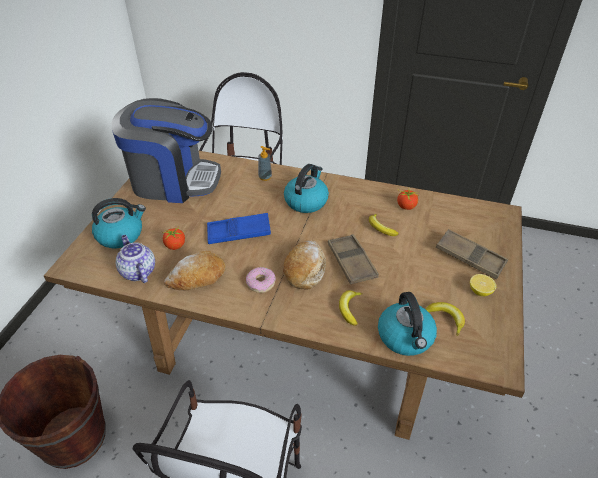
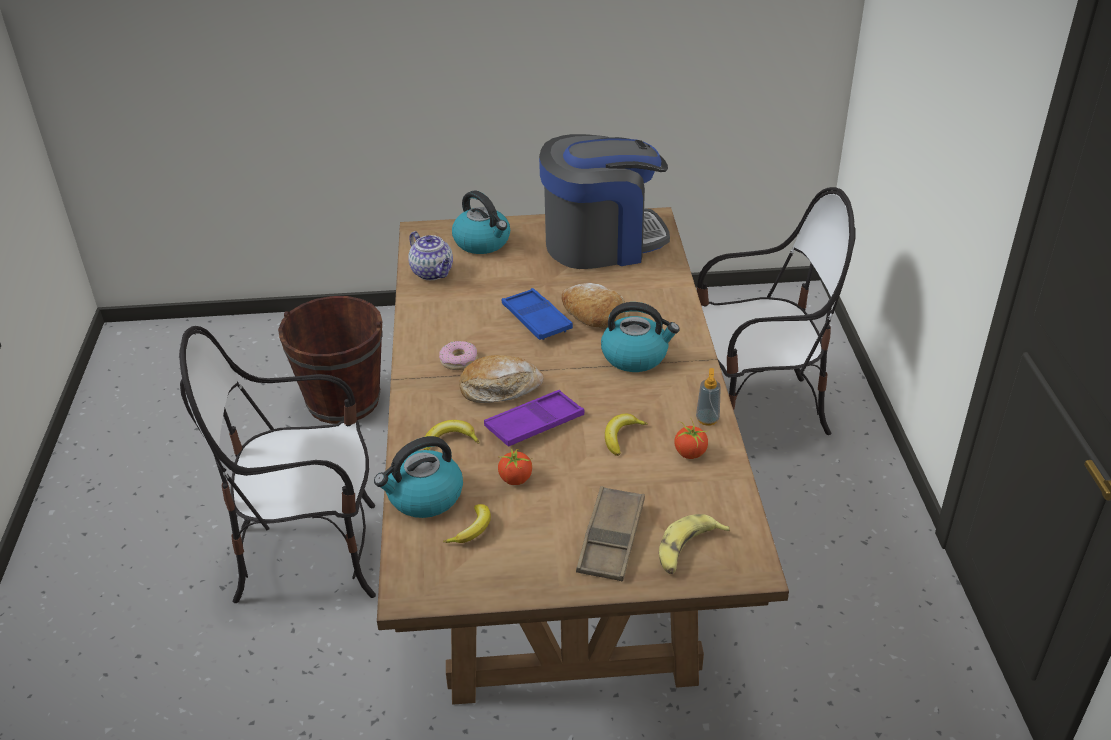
camera: 70 degrees right, 5 degrees down
coffee machine [111,98,221,203] -> coffee machine turned 90 degrees counterclockwise [539,134,670,269]
teapot [116,235,155,283] -> teapot turned 105 degrees clockwise [408,231,453,280]
tomato [161,227,185,250] -> tomato moved to [498,447,532,485]
bread [164,251,226,290] -> bread moved to [561,283,630,329]
soap dispenser [258,146,272,181] -> soap dispenser moved to [696,368,721,426]
brown tray [328,234,379,284] -> purple tray [484,390,584,447]
lemon [470,274,497,296] -> none
none -> banana [659,514,730,574]

